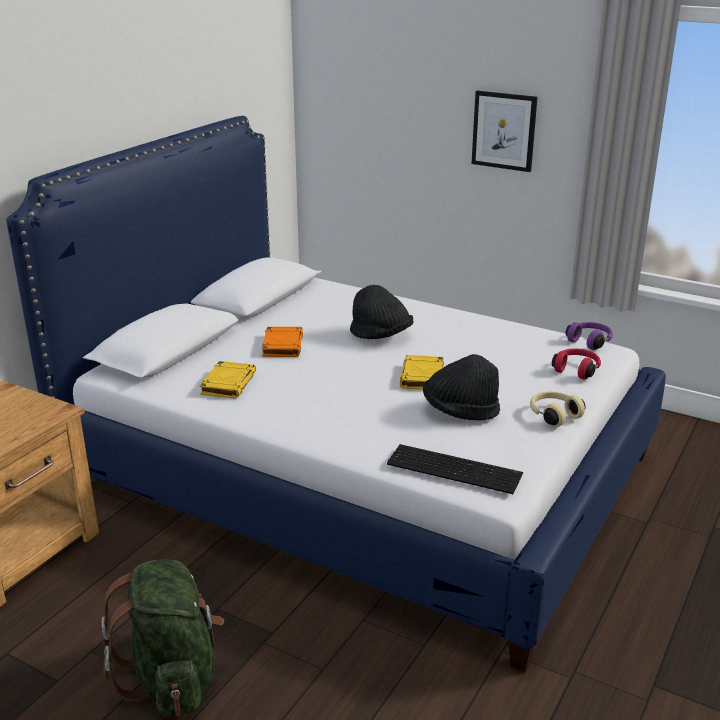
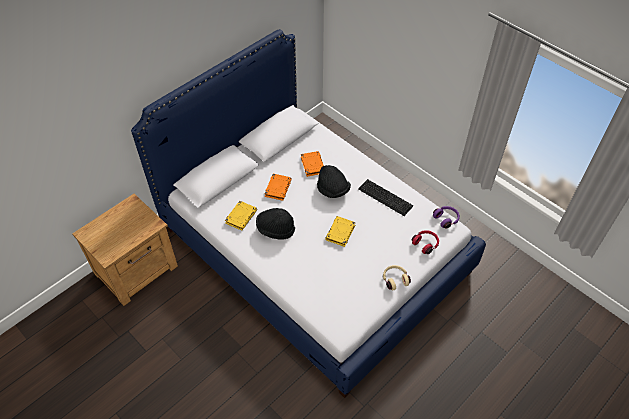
camera: 15 degrees right, 25 degrees up
green backpack [101,560,224,716] -> none
keyboard [387,444,523,494] -> keyboard moved to [358,179,413,216]
black hat [423,354,500,420] -> black hat moved to [256,208,295,240]
picture [471,91,538,172] -> none
none -> orange book [301,151,324,177]

